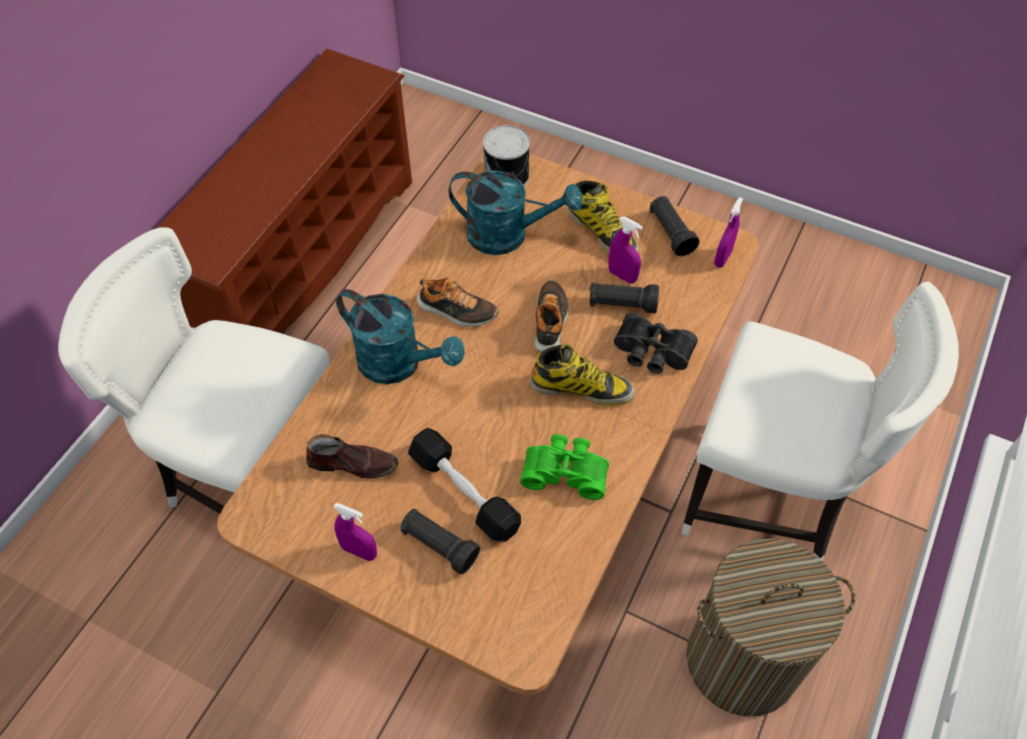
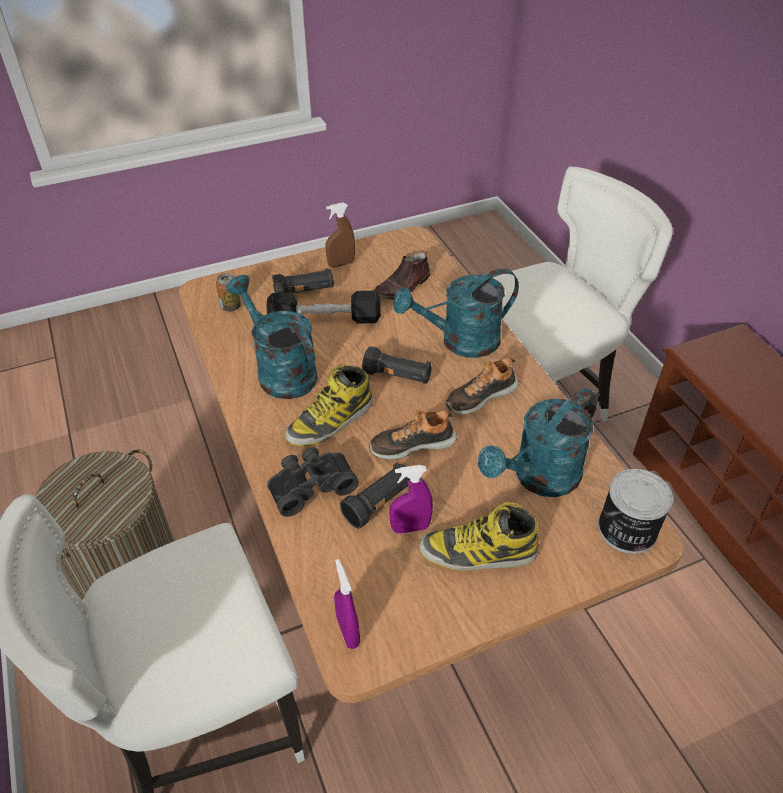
camera: 130 degrees right, 10 degrees down
purple spray bottle [334,503,377,561] -> brown spray bottle [326,202,355,268]
green binoculars [520,434,609,500] -> turquoise watering can [226,275,318,399]
shoe [534,280,569,352] -> shoe turned 120 degrees clockwise [369,410,457,459]
black flashlight [649,196,699,256] -> black flashlight moved to [362,346,431,384]
none -> can [216,273,241,312]

